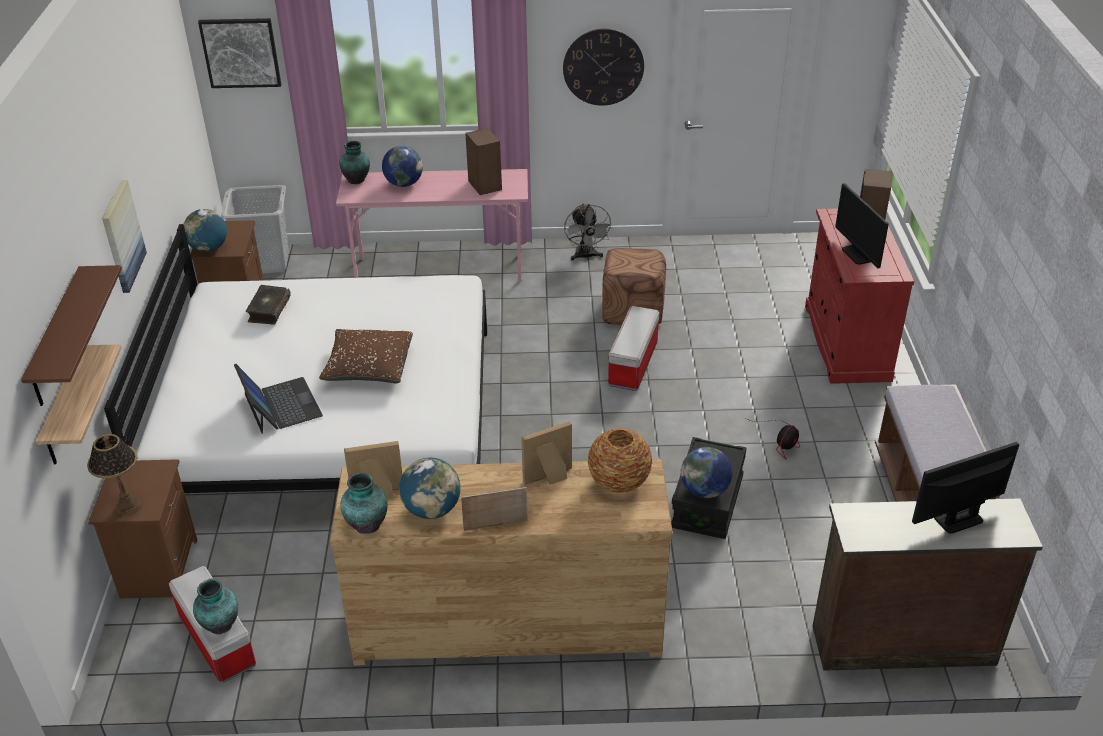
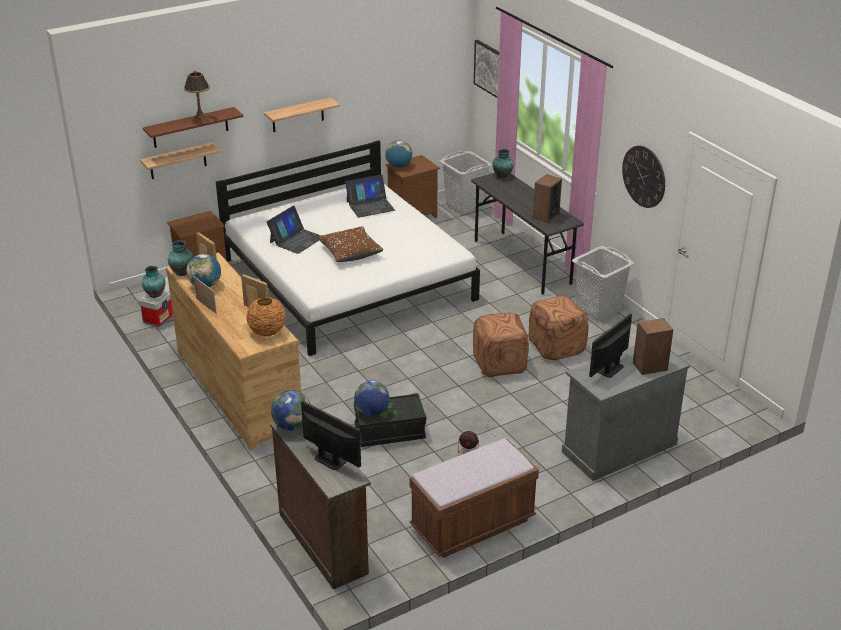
camera: 60 degrees right, 5 degrees down
table lamp [87,434,142,516] -> table lamp moved to [184,71,210,122]
picture [102,180,147,293] -> shelf [264,97,340,132]
book [246,285,291,325] -> laptop [345,175,395,218]
pink desk [336,169,528,282] -> grey desk [471,173,584,294]
globe [382,146,423,187] -> globe moved to [271,390,310,431]
grey fan [564,203,613,261] -> grey laundry basket [572,246,634,321]
storage box [608,306,659,391] -> brown ottoman [473,313,529,377]
red cabinet [805,209,914,384] -> grey cabinet [562,346,690,481]

